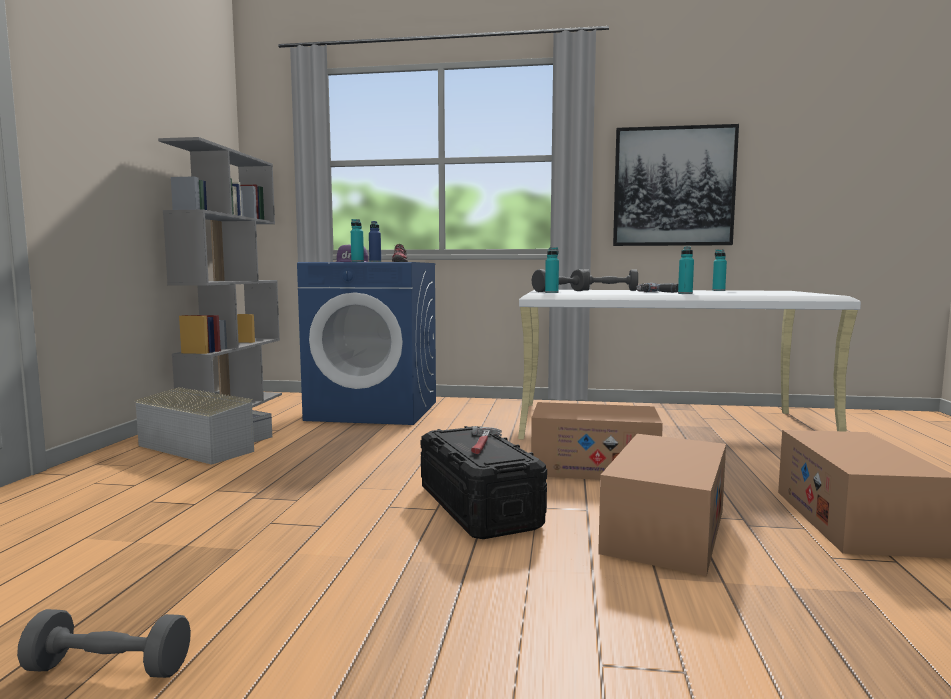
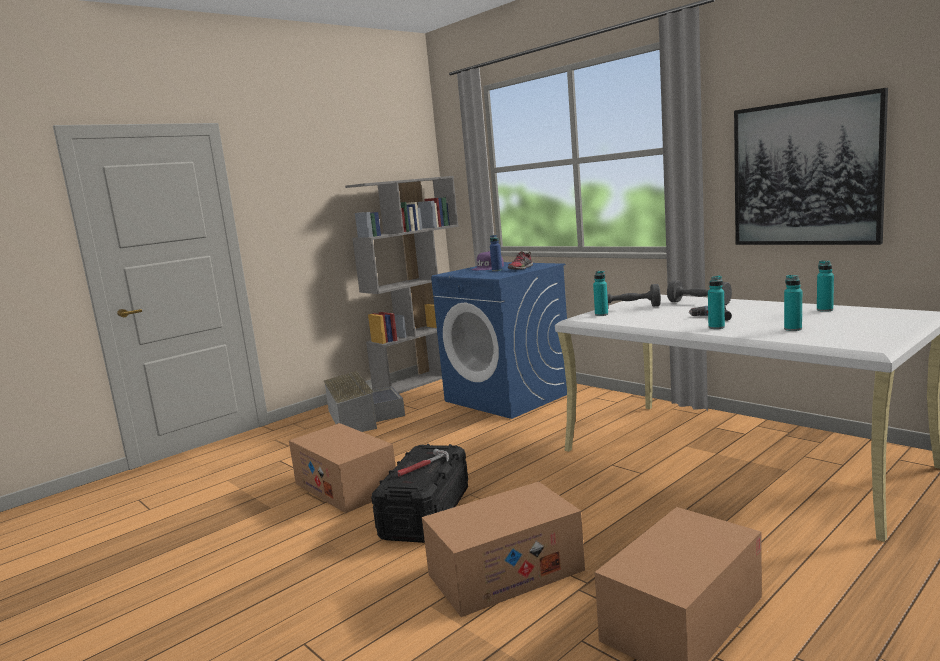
camera: 40 degrees right, 5 degrees up
grey dumbbell [17,609,191,678] -> none
turquoise bottle [351,219,364,262] -> turquoise bottle moved to [784,275,802,331]
cardboard box [531,402,663,480] -> cardboard box moved to [289,423,396,513]

